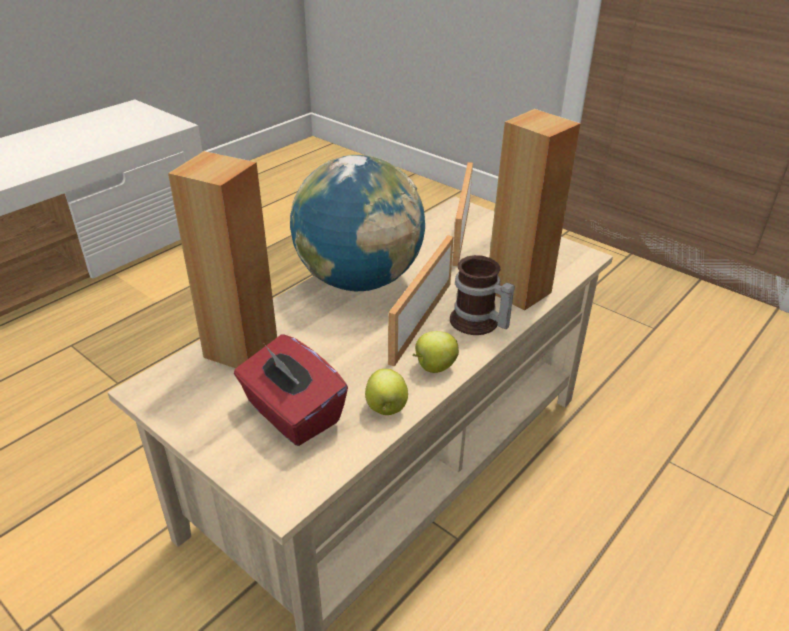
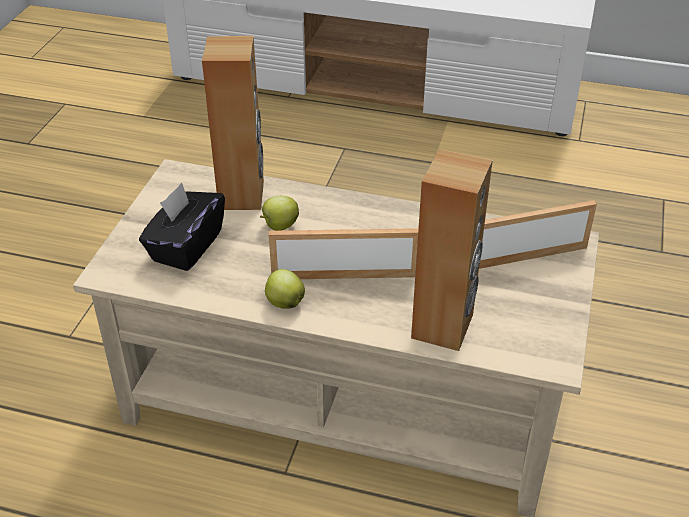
camera: 65 degrees right, 5 degrees up
red tissue box [234,334,348,446] -> black tissue box [139,182,225,271]
globe [290,155,425,291] -> none
apple [365,369,408,415] -> apple moved to [260,196,299,231]
mug [450,255,515,335] -> none

